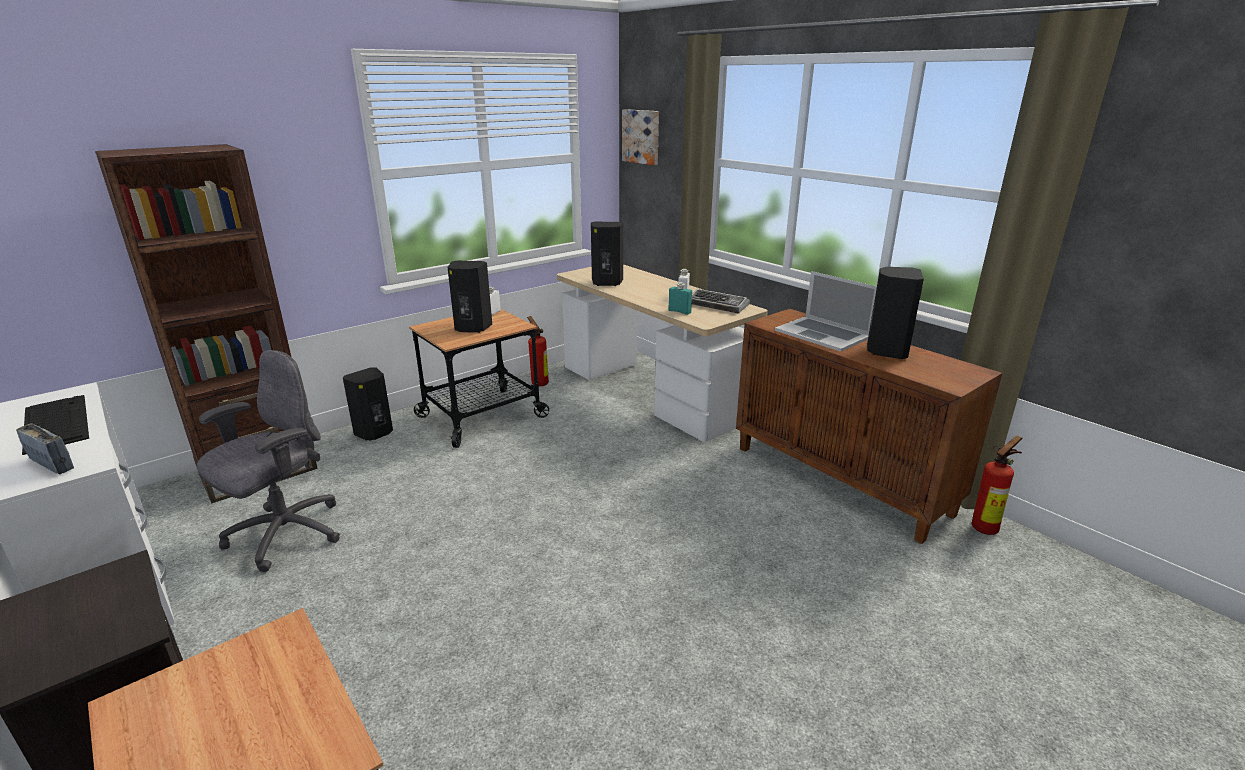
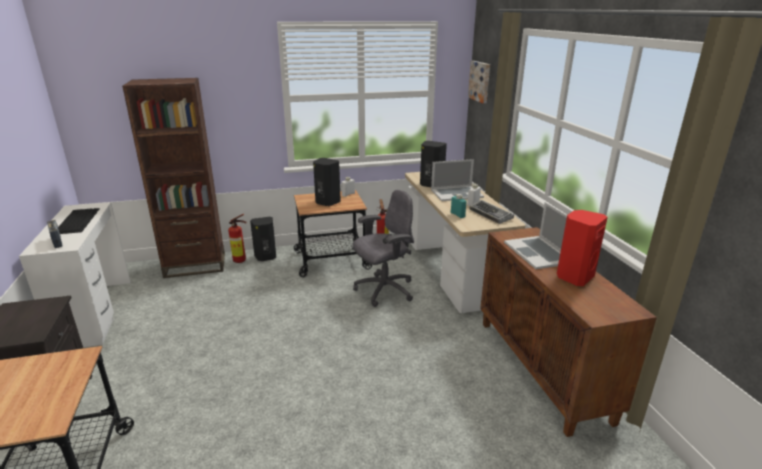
camera: 25 degrees right, 0 degrees up
grey office chair [196,350,340,572] -> grey office chair moved to [353,190,414,307]
black speaker [867,267,924,359] -> red speaker [557,210,608,286]
fire extinguisher [972,435,1023,535] -> fire extinguisher moved to [228,214,247,263]
none -> laptop [431,159,484,201]

